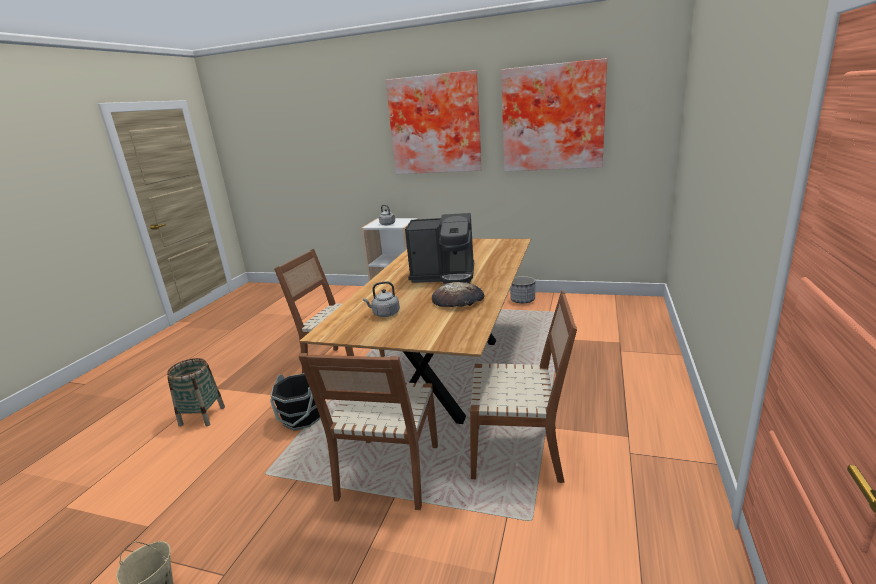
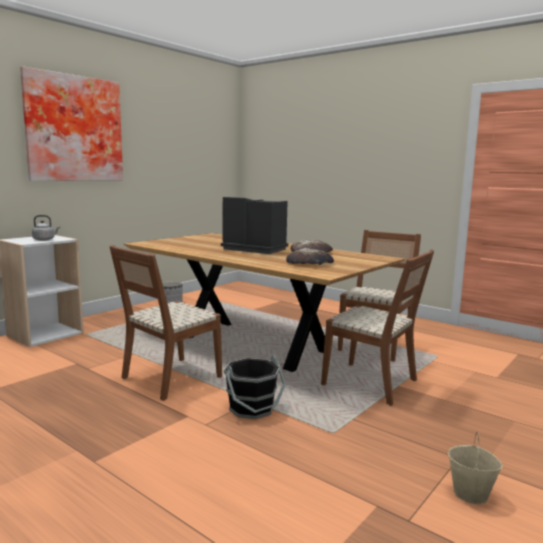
camera: 70 degrees left, 10 degrees down
basket [167,358,225,427] -> none
grey kettle [363,281,400,317] -> bread [286,248,334,265]
coffee machine [405,213,474,284] -> coffee machine turned 90 degrees counterclockwise [221,197,288,254]
picture [501,58,607,171] -> none

